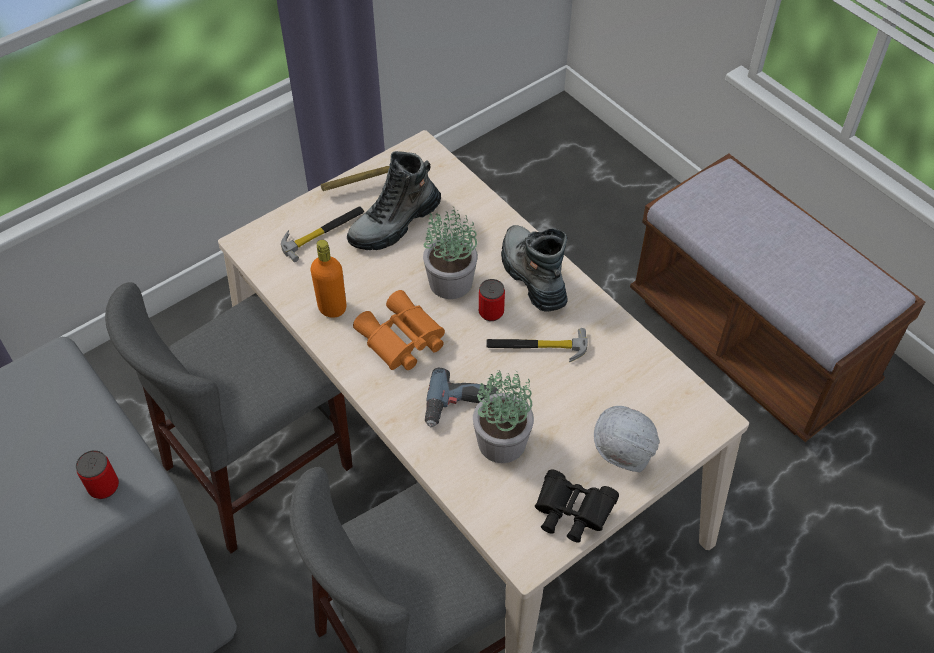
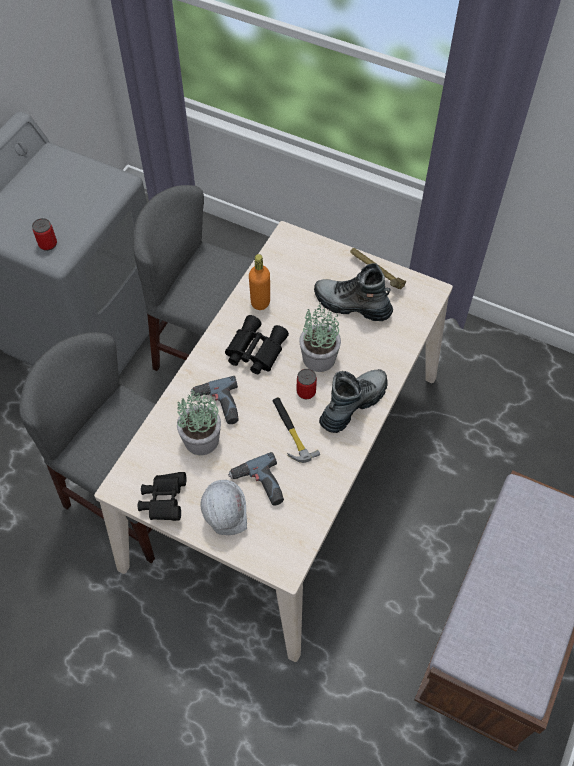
camera: 65 degrees right, 5 degrees up
hammer [281,207,364,262] -> none
orange binoculars [353,290,445,370] -> black binoculars [225,315,289,374]
none -> power drill [228,452,284,506]

